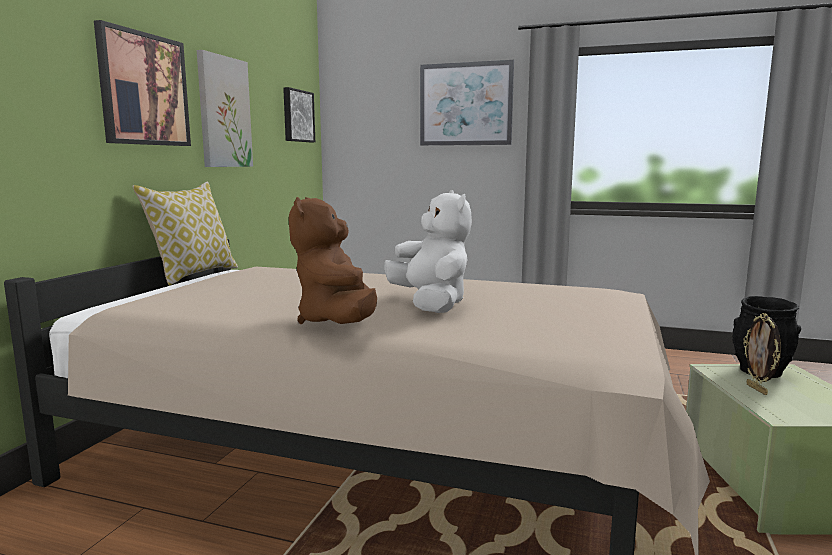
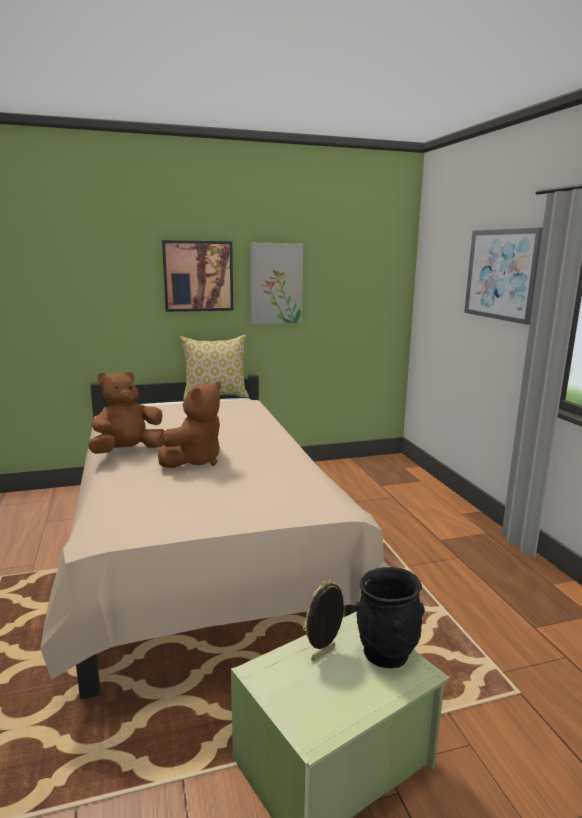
camera: 55 degrees right, 5 degrees up
picture [283,87,315,142] -> none
white plush toy [384,190,472,313] -> brown plush toy [158,381,221,468]

